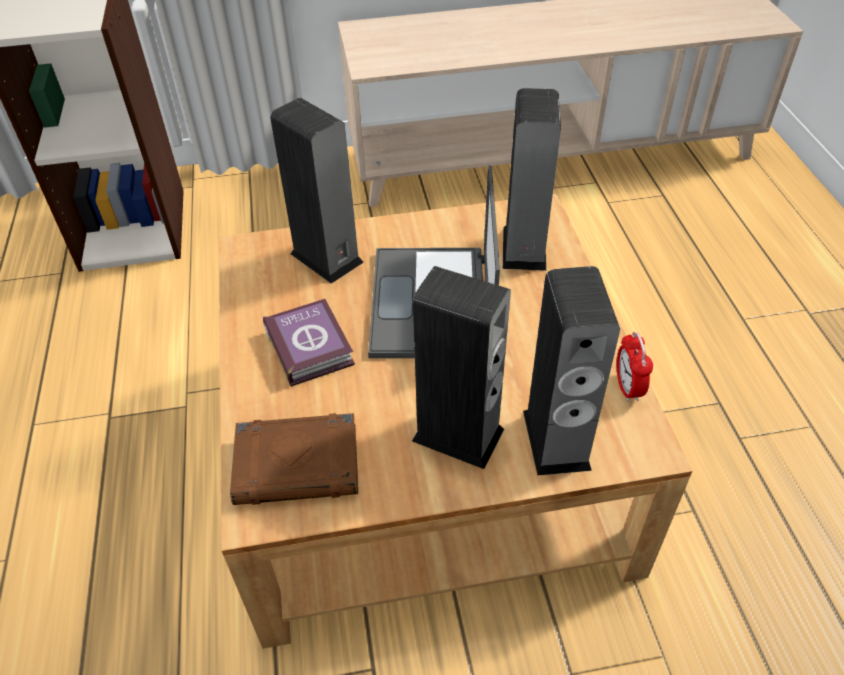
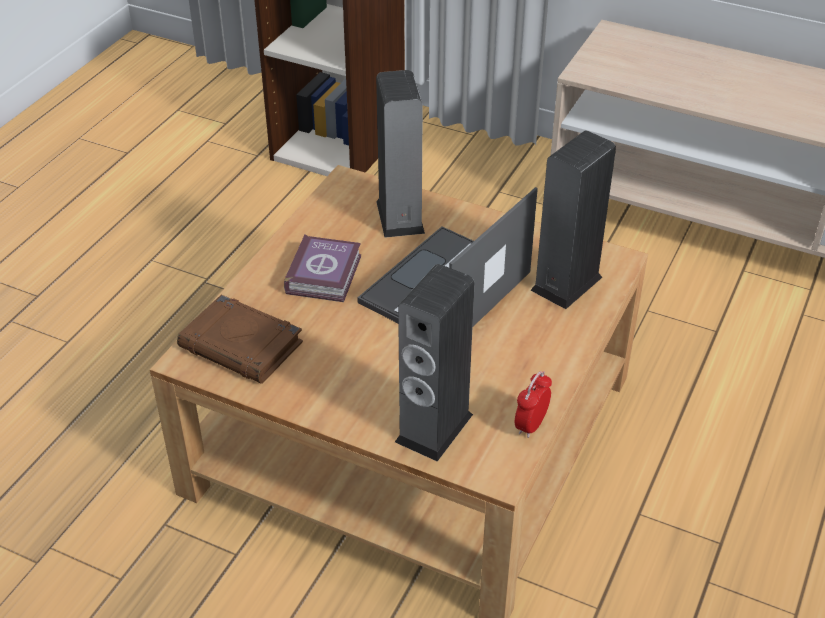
camera: 35 degrees right, 5 degrees down
speaker [412,266,511,469] -> none

